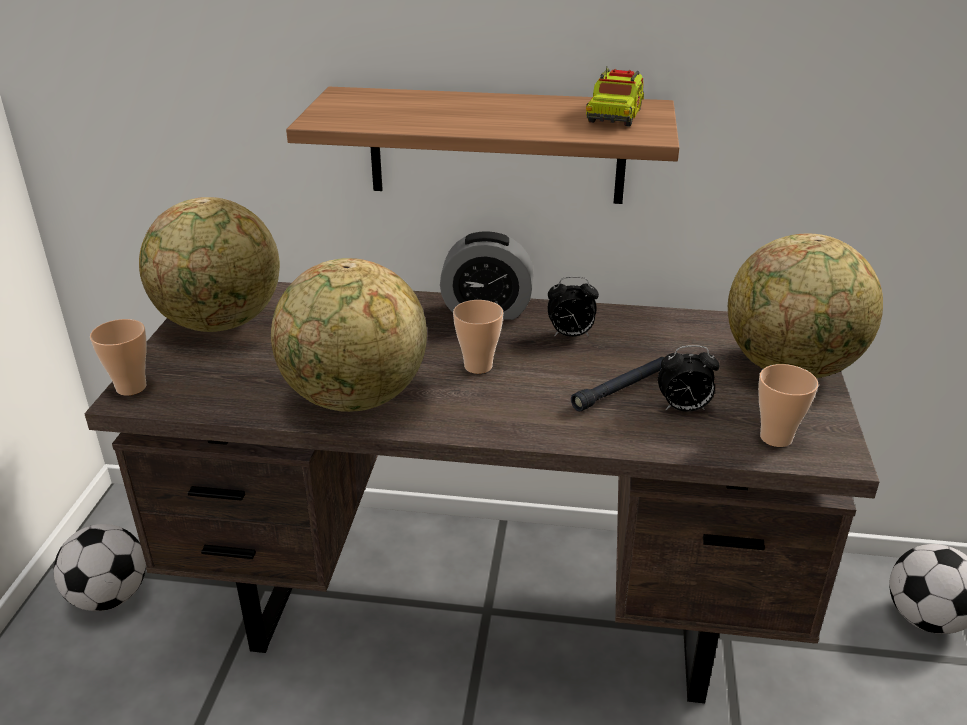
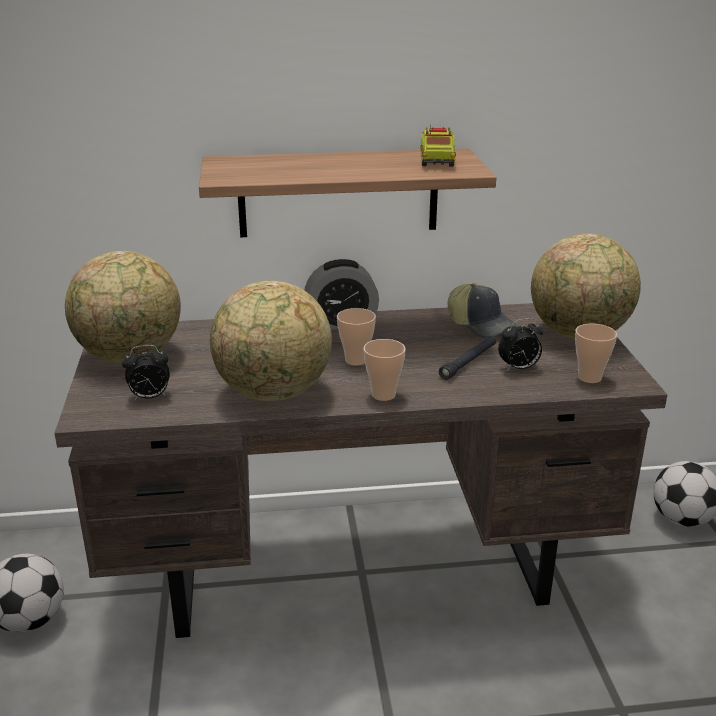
camera: 15 degrees left, 5 degrees down
cup [90,319,146,396] -> cup moved to [363,339,406,401]
alarm clock [548,277,599,337] -> alarm clock moved to [122,345,170,400]
none -> cap [447,283,518,339]

